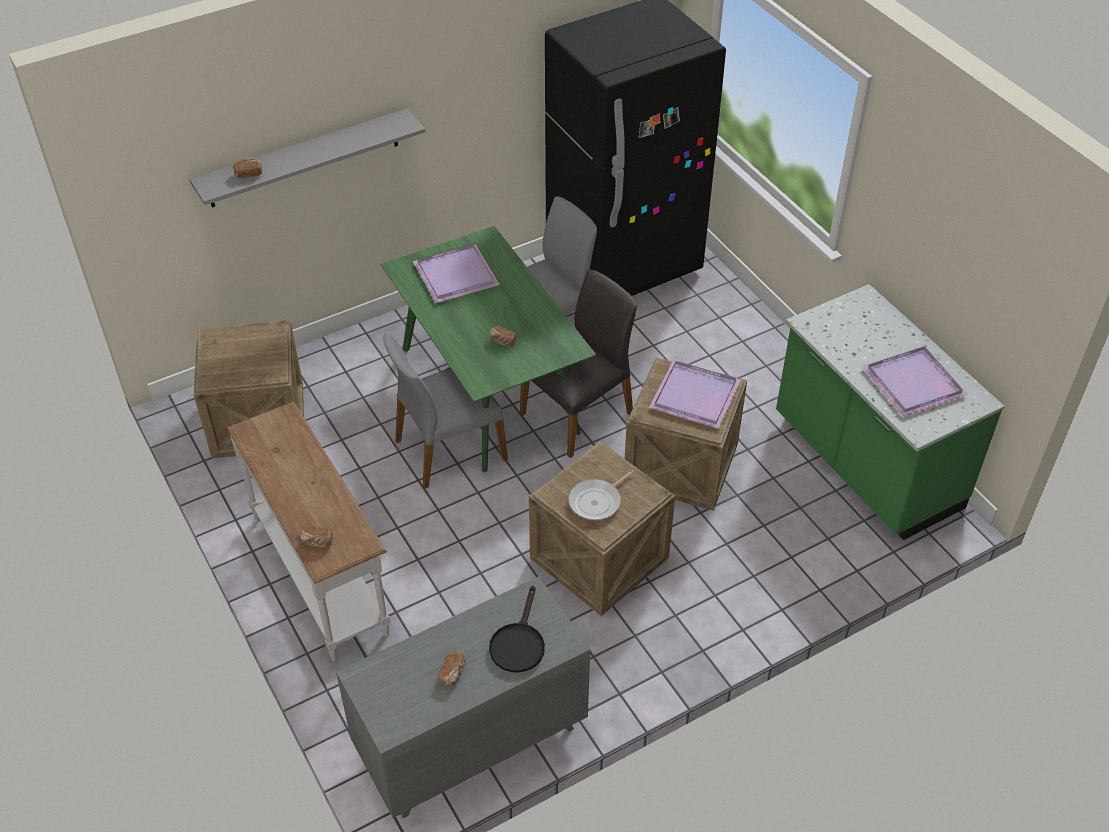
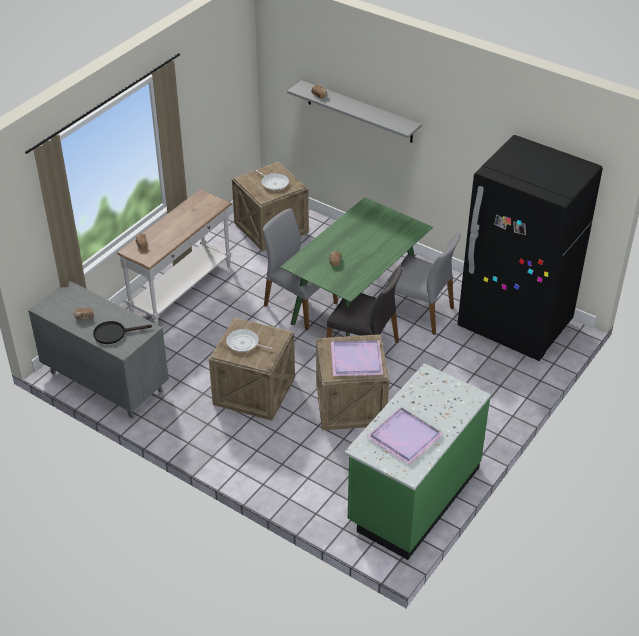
camera: 65 degrees right, 5 degrees down
purple tray [413,244,500,303] -> none
none -> frying pan [254,170,289,191]

